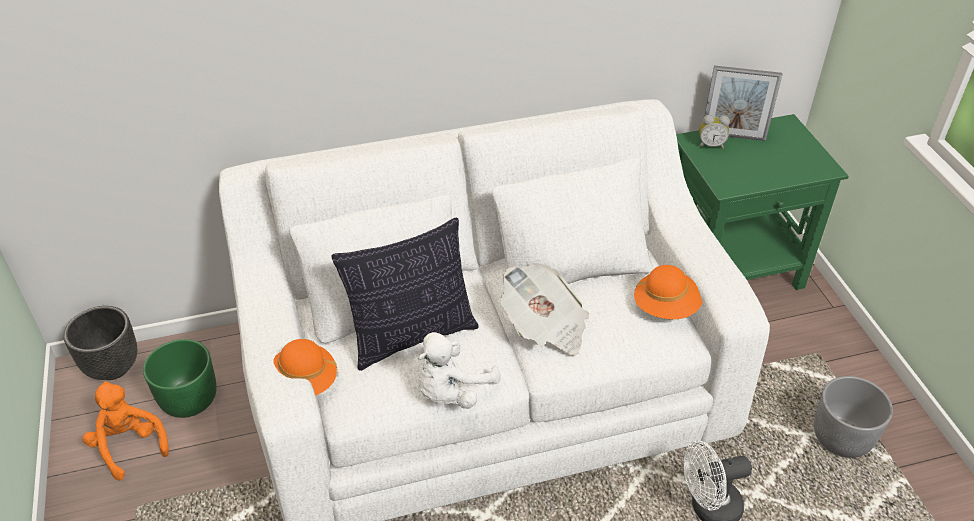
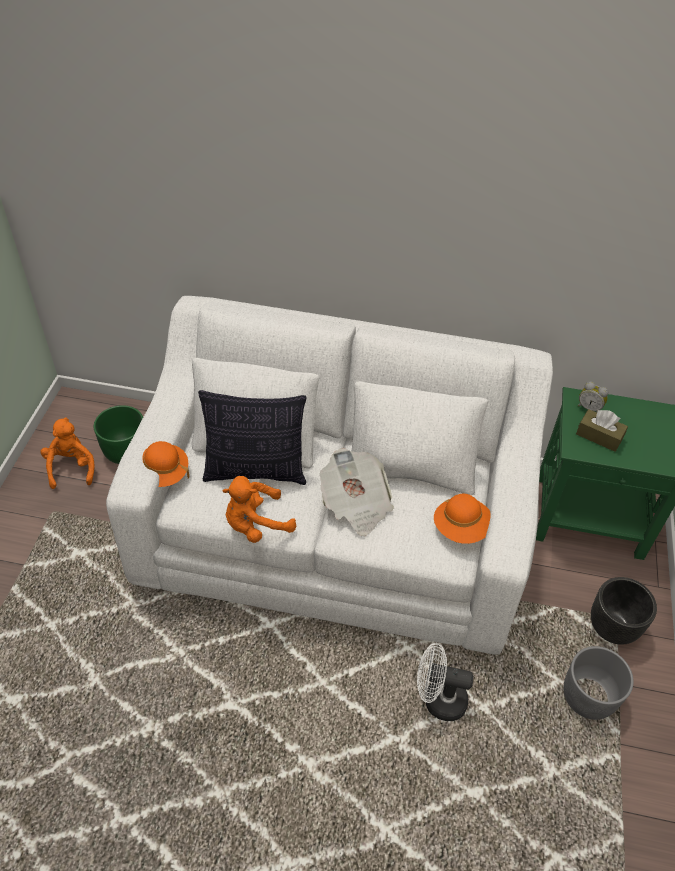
camera: 25 degrees right, 5 degrees up
black planter [63,306,137,380] -> black planter moved to [591,577,657,645]
white plush toy [418,332,501,409] -> orange plush toy [223,476,296,543]
picture frame [704,66,782,141] -> none
none -> brown tissue box [576,409,628,452]

